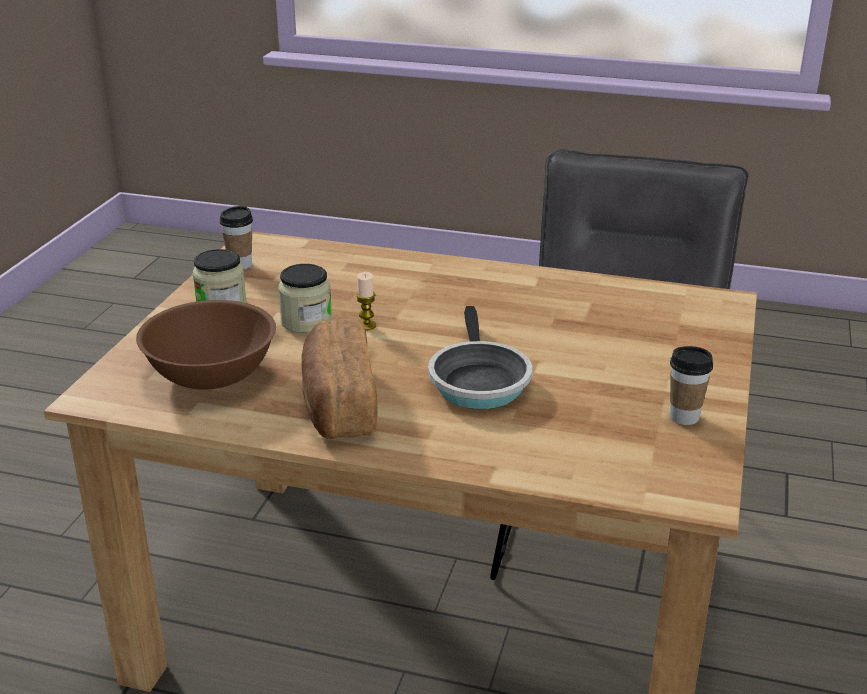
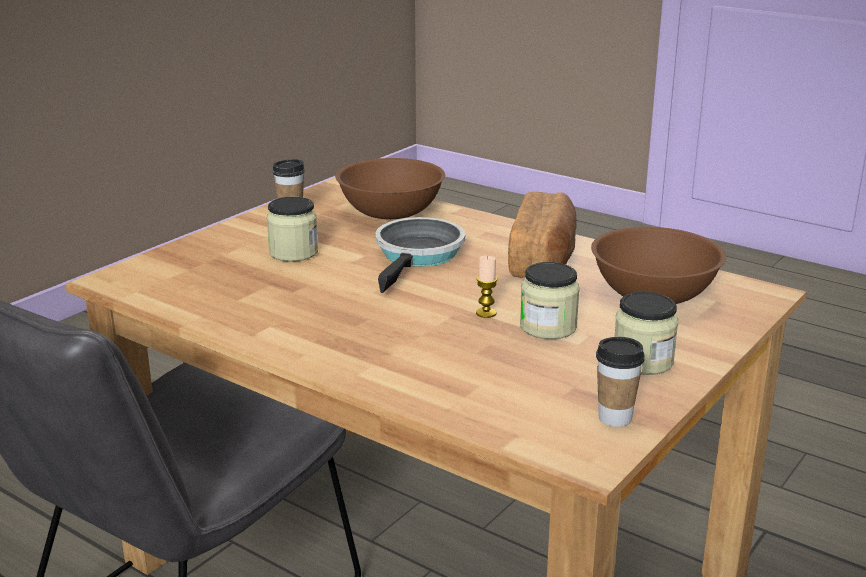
camera: 160 degrees left, 5 degrees down
none -> jar [267,197,318,262]
none -> brown bowl [335,158,445,219]

